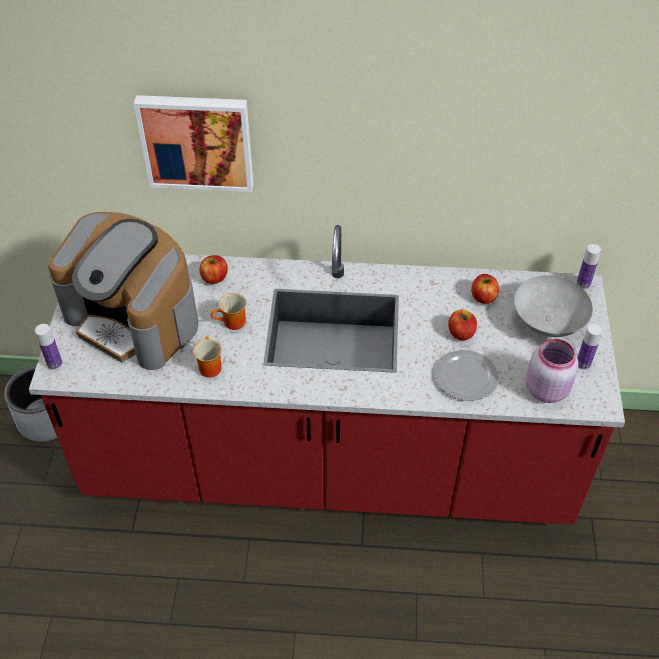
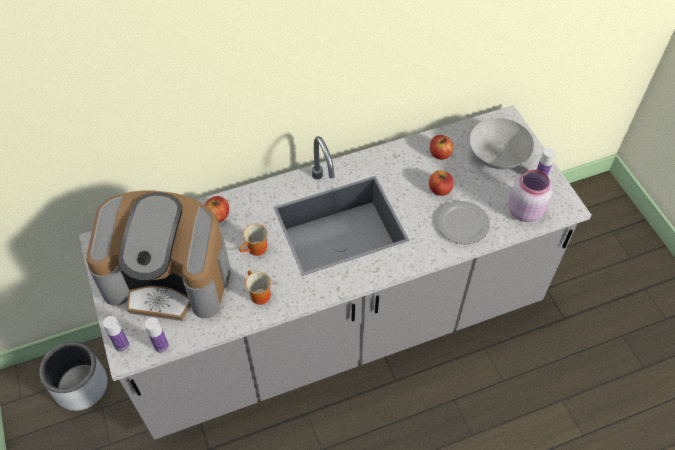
camera: 25 degrees left, 5 degrees up
red counter [29,225,625,525] -> grey counter [79,105,592,440]
picture [134,95,253,192] -> none
bottle [576,244,601,289] -> bottle moved to [145,317,169,353]

